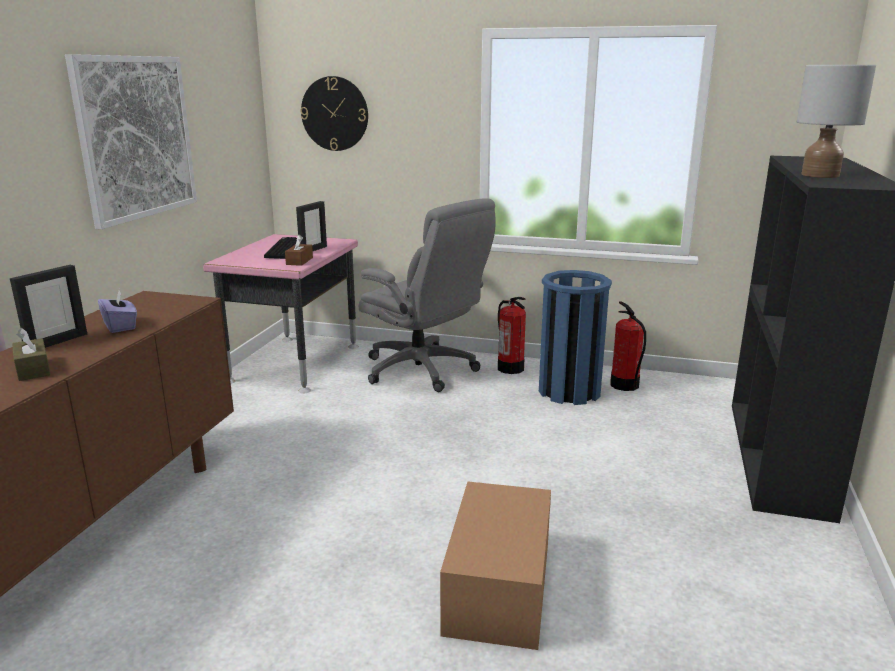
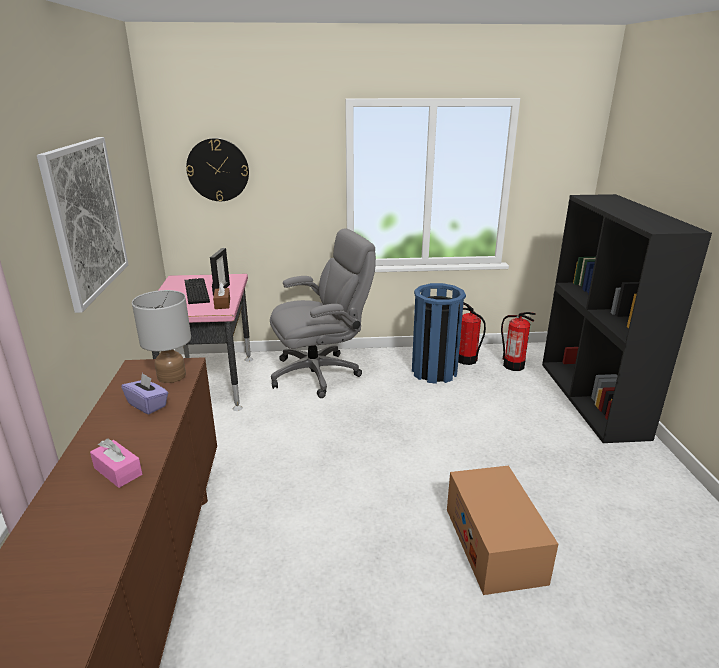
camera: 20 degrees left, 5 degrees up
picture frame [10,265,87,348] -> none
brown tissue box [12,328,51,381] -> pink tissue box [90,439,142,488]
grey office chair [359,198,495,392] -> grey office chair turned 45 degrees counterclockwise [270,228,376,398]
fire extinguisher [498,297,526,374] -> fire extinguisher moved to [501,312,536,371]
grey table lamp [797,65,876,178] -> grey table lamp moved to [132,290,191,383]

